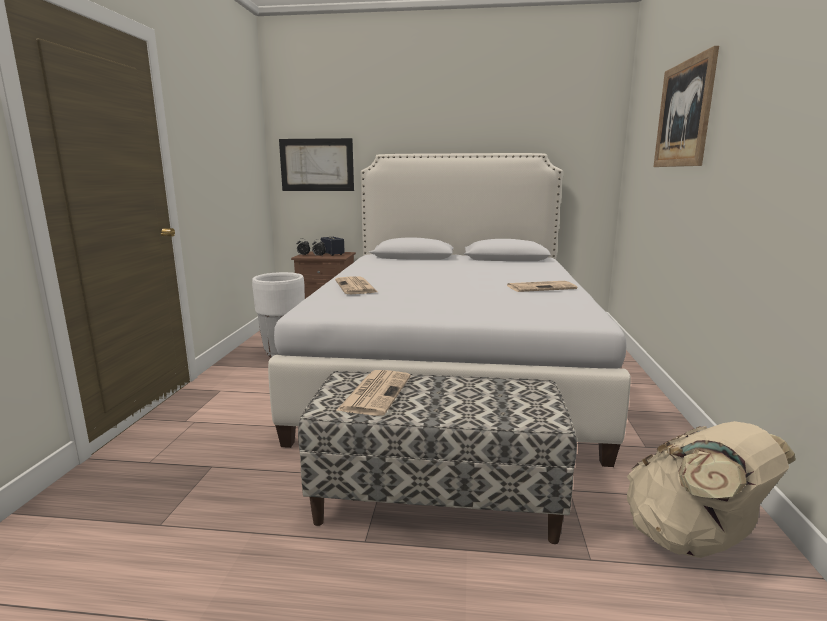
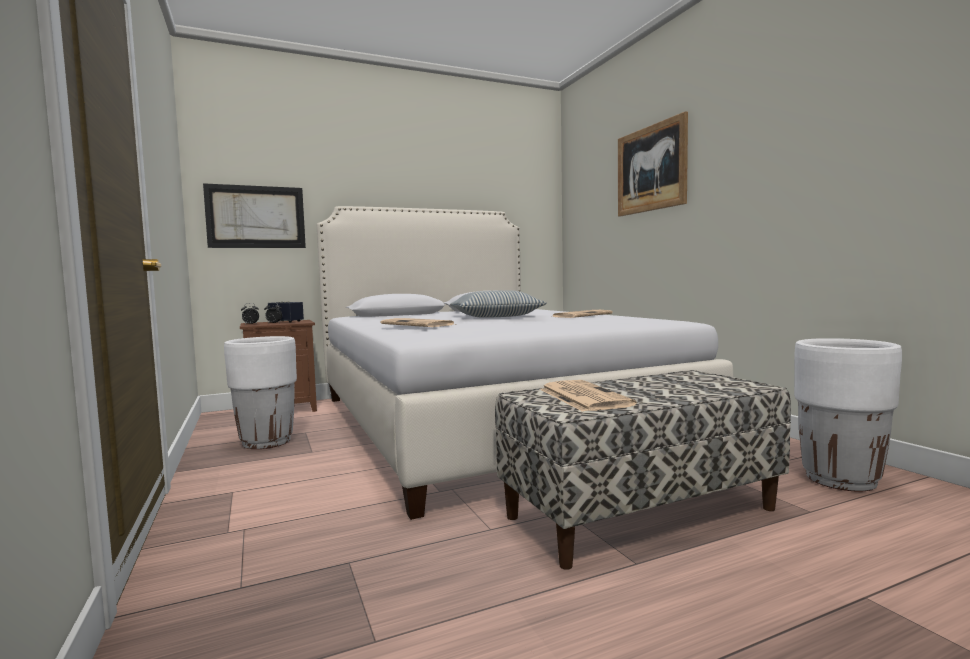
camera: 30 degrees left, 10 degrees down
beige backpack [627,421,796,558] -> white planter [794,338,902,491]
none -> pillow [450,290,547,318]

